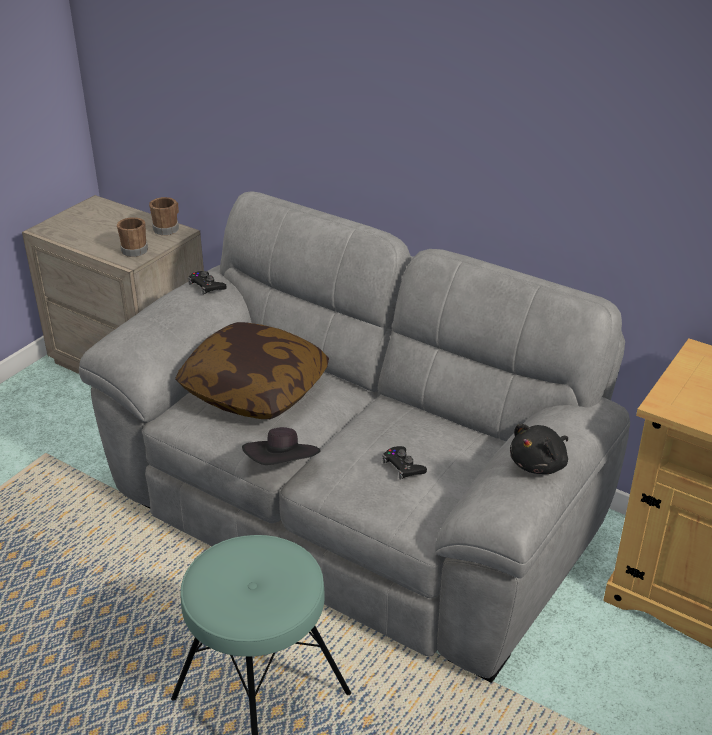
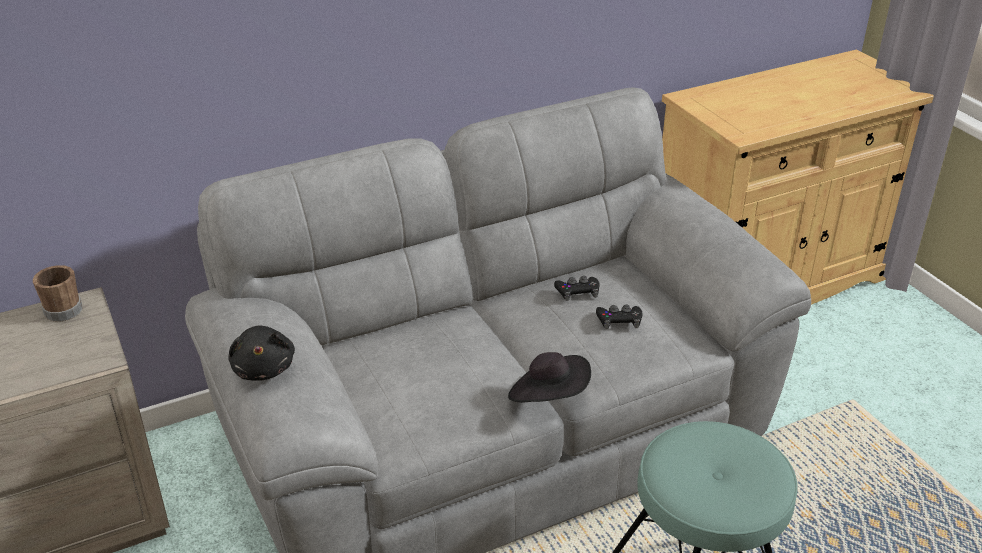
camera: 60 degrees left, 0 degrees up
brown mug [117,217,148,257] -> none
pillow [175,322,329,419] -> none
black game controller [188,271,227,295] -> black game controller moved to [554,276,599,301]
black plush toy [510,424,568,474] -> black plush toy moved to [228,326,295,381]

